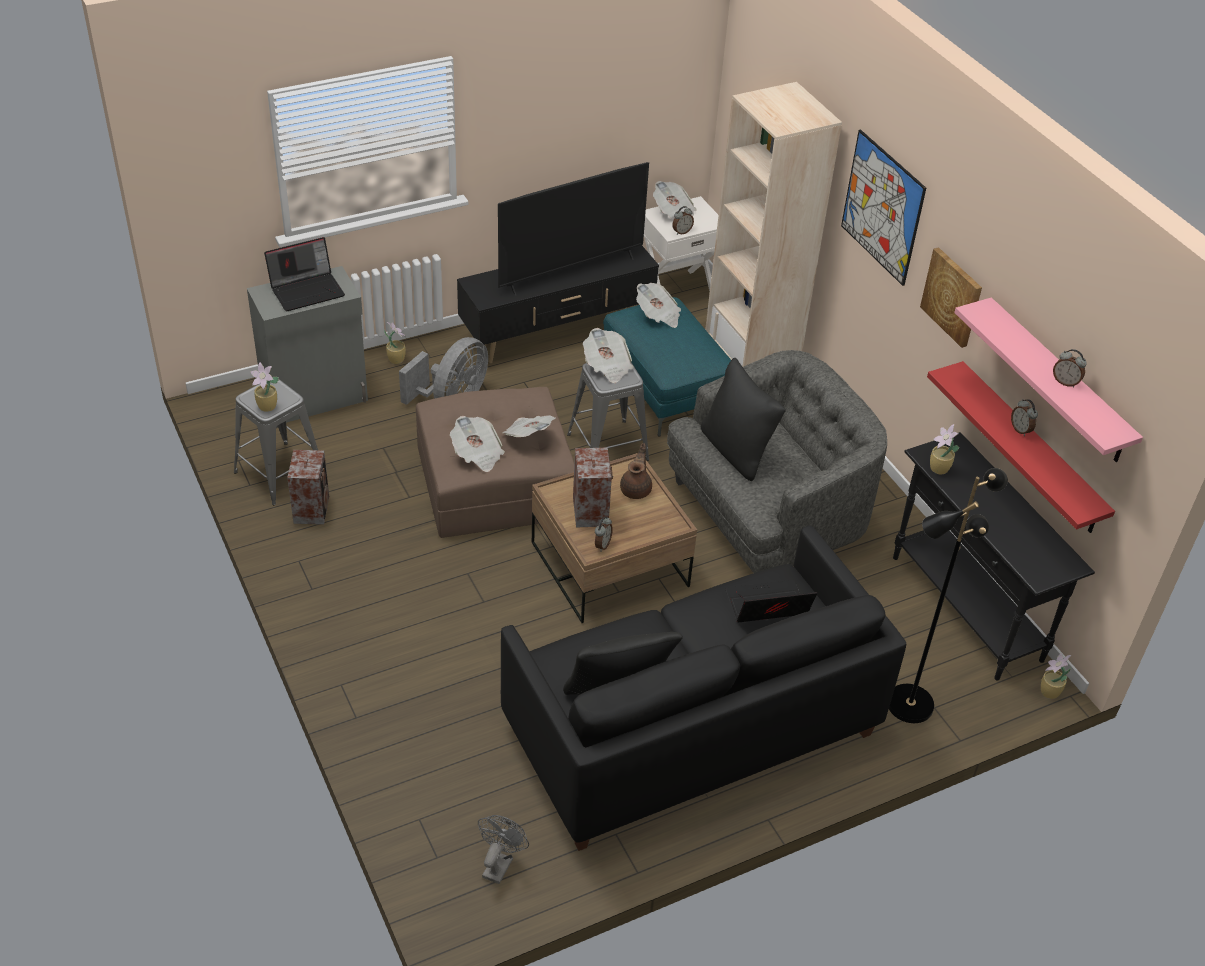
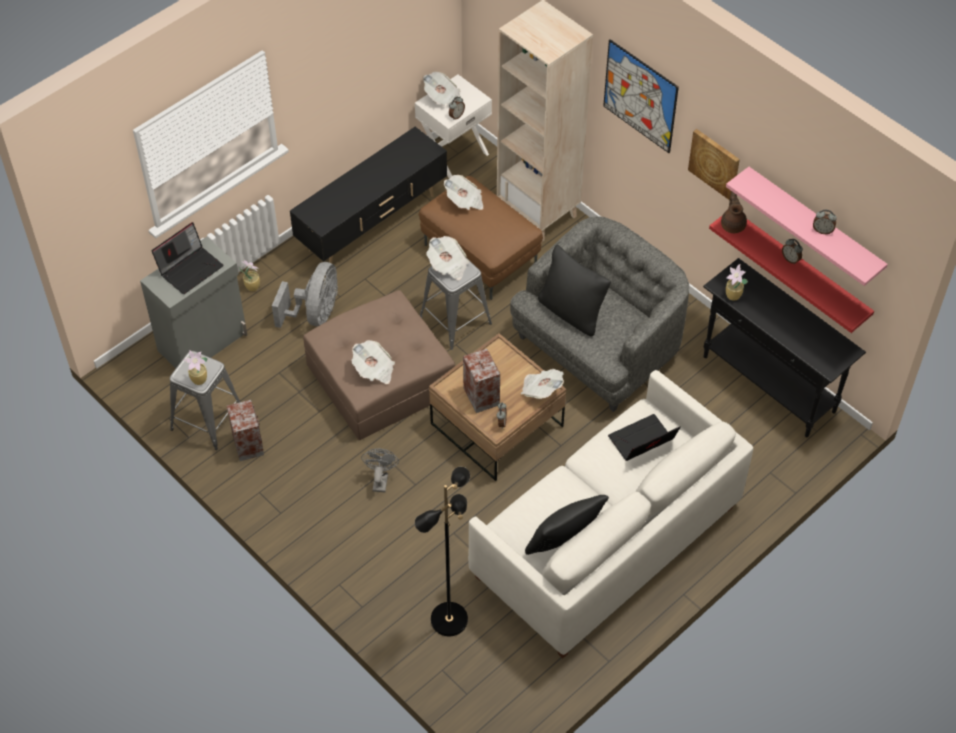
camera: 15 degrees left, 10 degrees up
grey fan [478,815,529,884] -> grey fan moved to [361,448,399,492]
television [498,162,649,296] -> none
black sofa [501,526,906,851] -> white sofa [468,370,753,658]
newspaper [502,415,556,437] -> newspaper moved to [521,369,564,399]
turquoise ottoman [603,297,731,437] -> brown ottoman [419,176,543,300]
brown teapot [620,443,652,499] -> brown teapot moved to [721,192,747,233]
black floor lamp [889,468,1008,723] -> black floor lamp moved to [415,467,470,636]
potted plant [1041,653,1072,699] -> none

